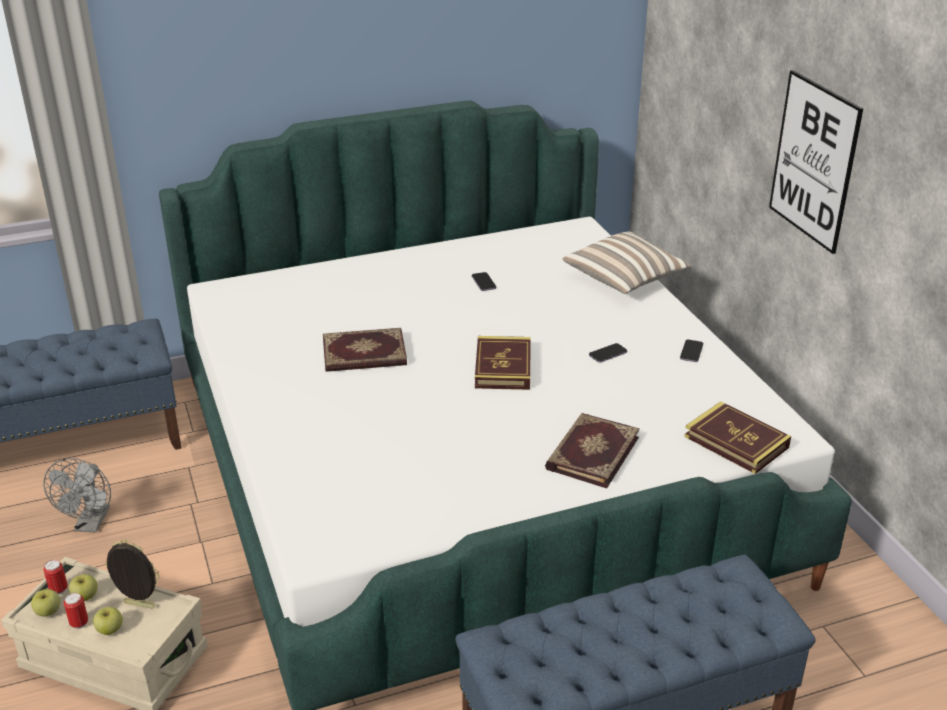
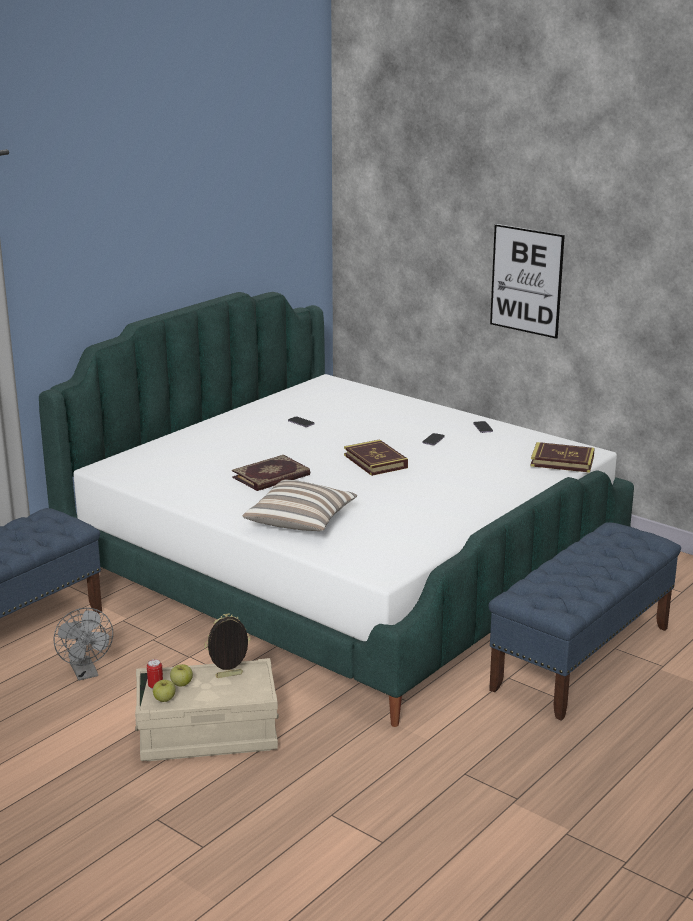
camera: 30 degrees left, 10 degrees down
can [64,593,88,629] -> none
apple [93,607,123,635] -> none
book [545,413,640,488] -> none
pillow [563,232,691,294] -> pillow moved to [243,479,357,531]

